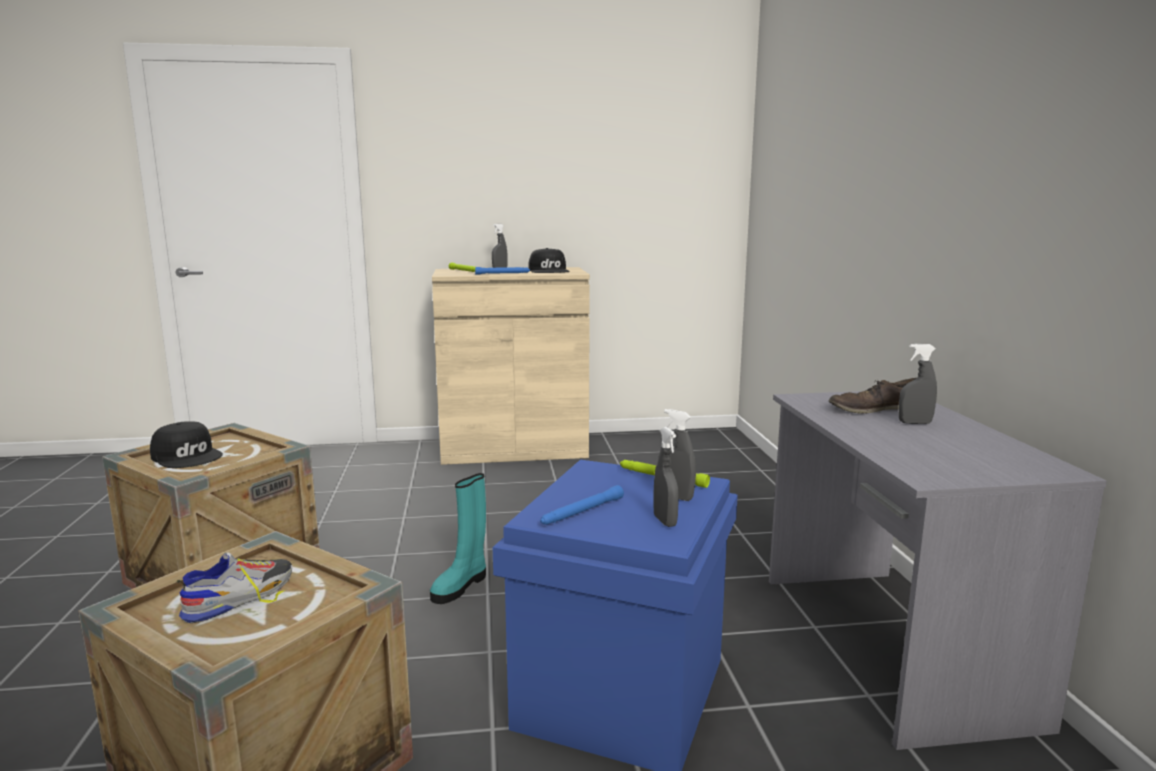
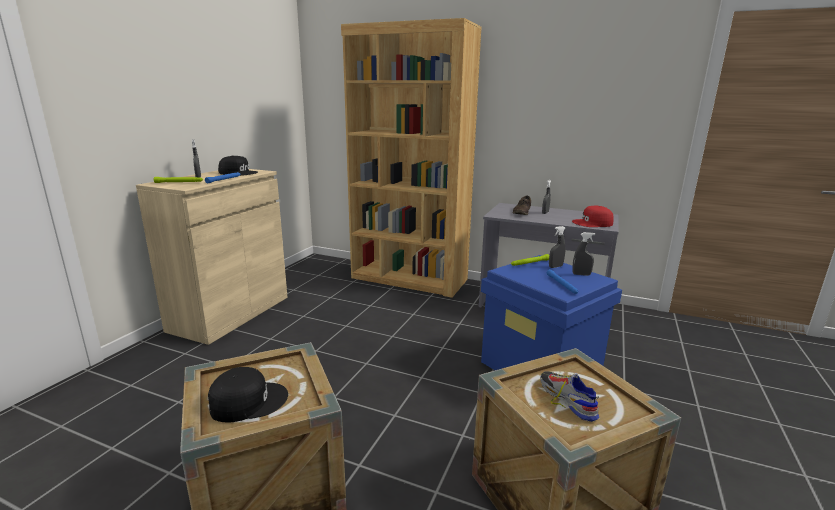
camera: 60 degrees left, 5 degrees up
turquoise boot [430,473,486,604] -> none
none -> brown bookcase [341,18,481,298]
none -> red cap [572,206,614,227]

